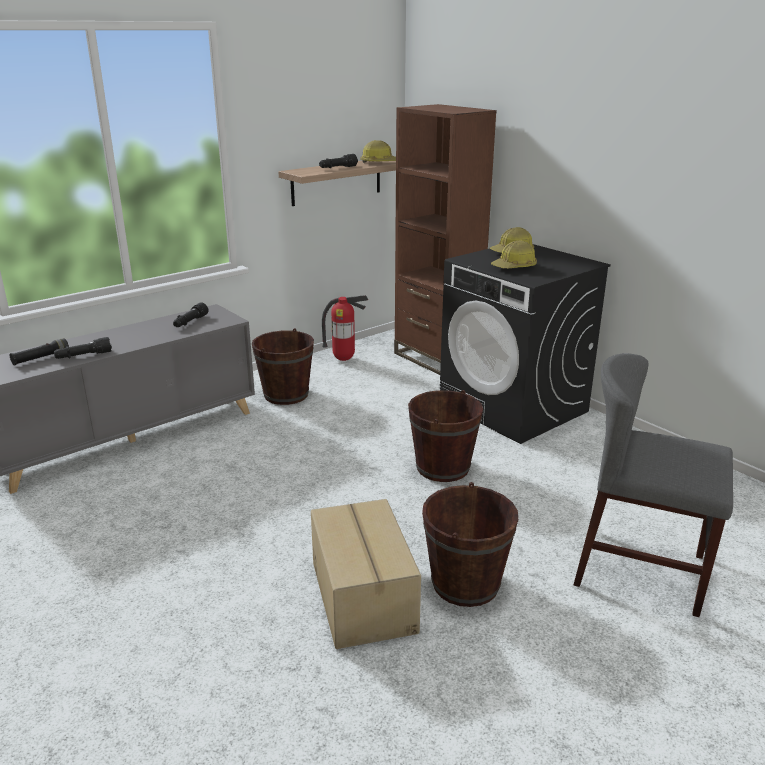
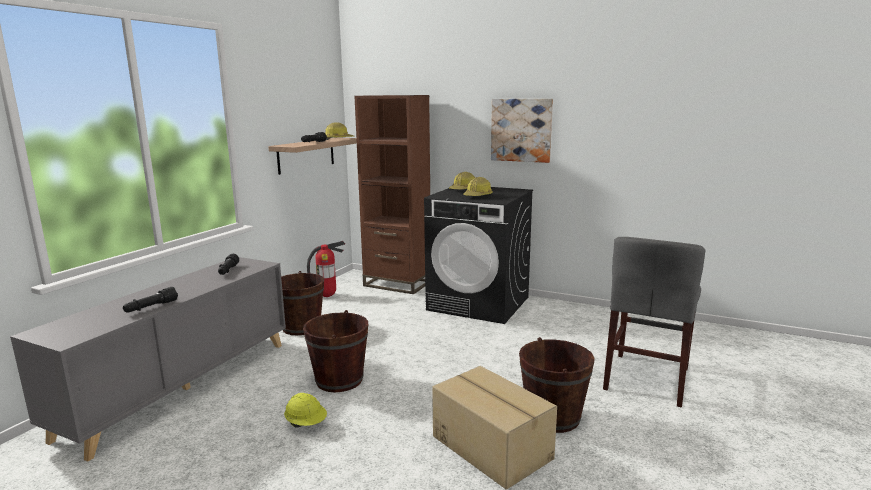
camera: 25 degrees left, 10 degrees down
black flashlight [10,338,69,365] -> none
brown bucket [408,390,483,482] -> brown bucket moved to [303,310,368,392]
grey chair [573,353,733,617] -> grey chair turned 60 degrees counterclockwise [603,237,705,408]
none -> yellow hard hat [284,393,327,428]
none -> picture [491,99,553,163]

